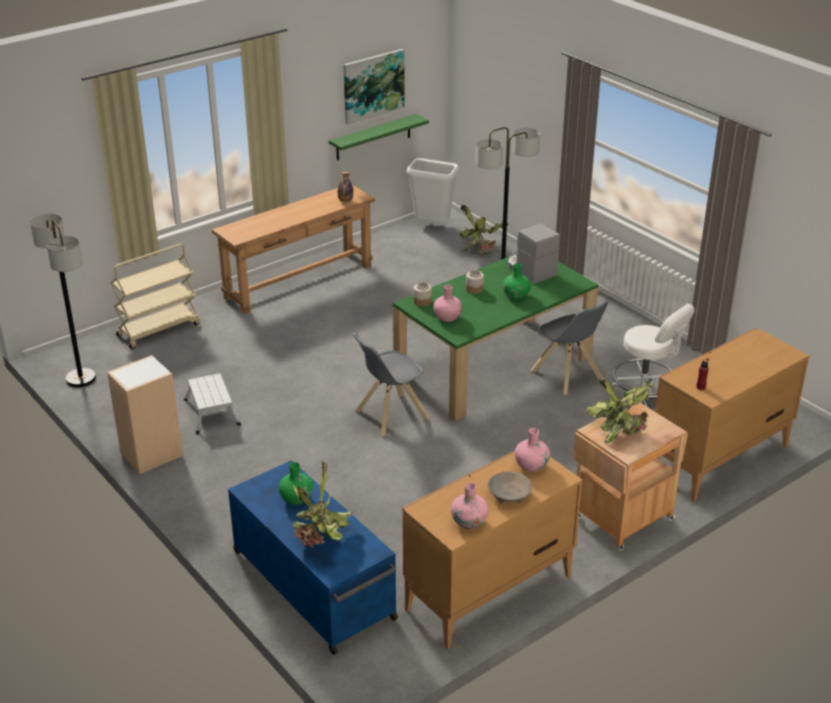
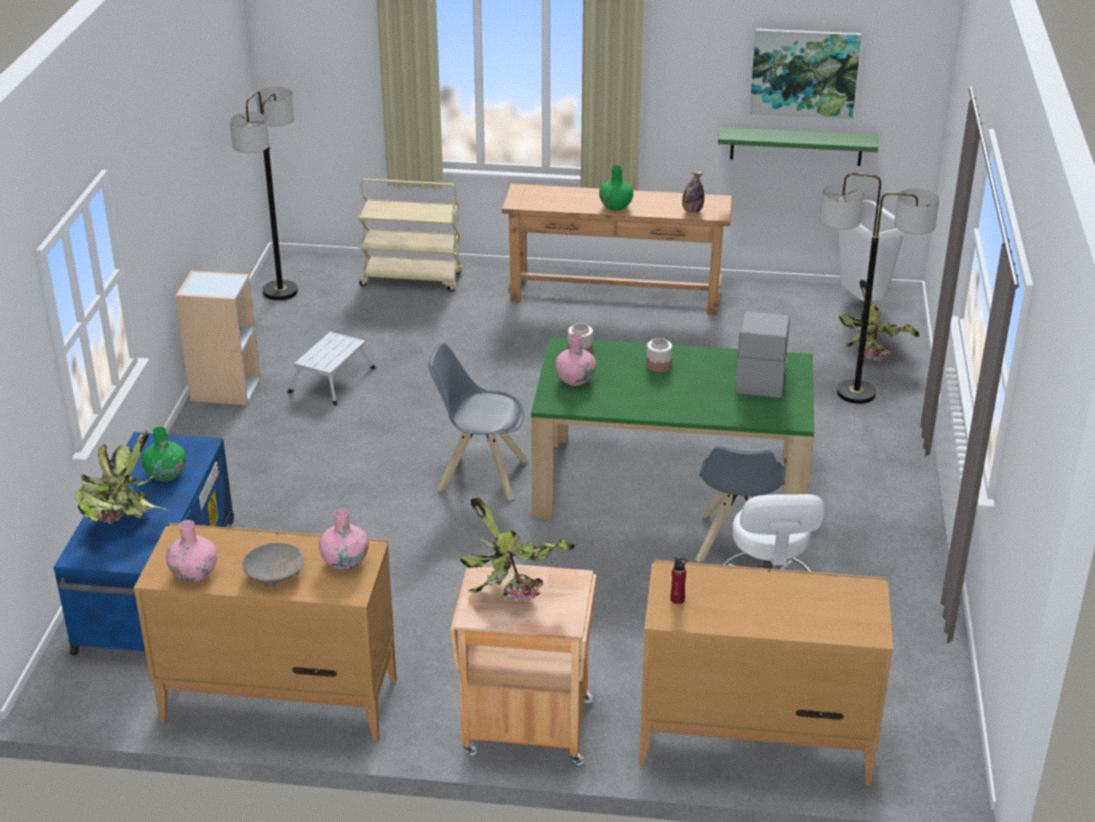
camera: 45 degrees right, 0 degrees up
green vase [503,263,531,300] -> green vase moved to [599,165,633,211]

